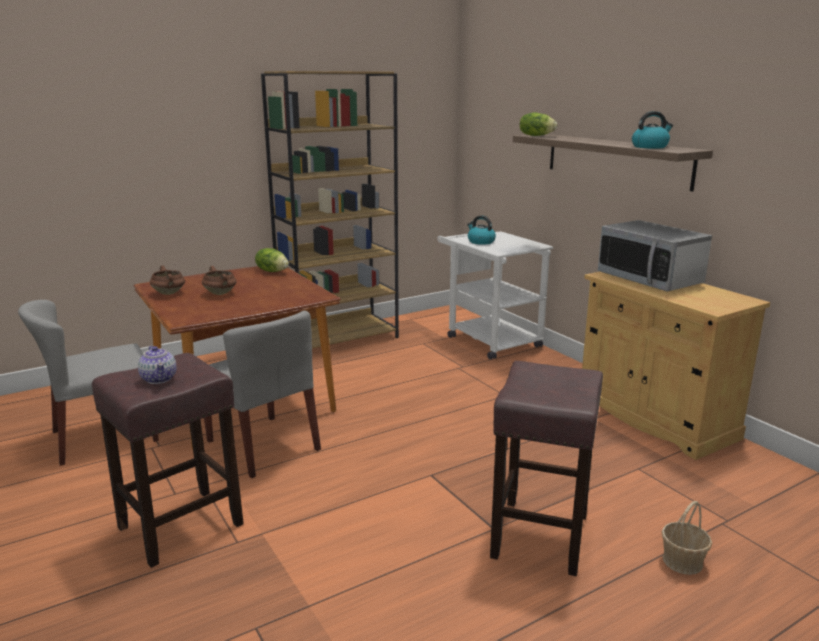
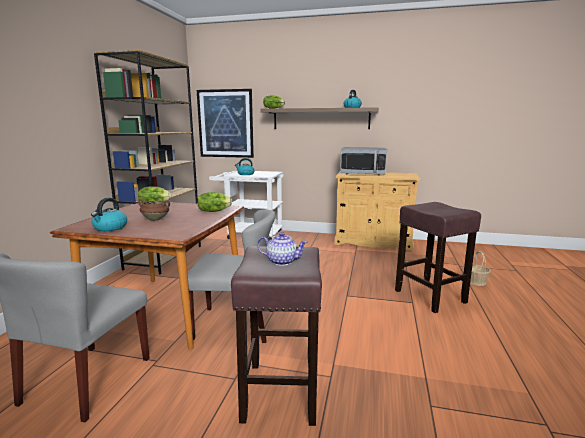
camera: 45 degrees left, 5 degrees down
brown cooking pot [150,266,185,295] -> kettle [91,198,127,231]
none -> picture [197,89,254,158]
none -> lettuce [197,192,232,212]

